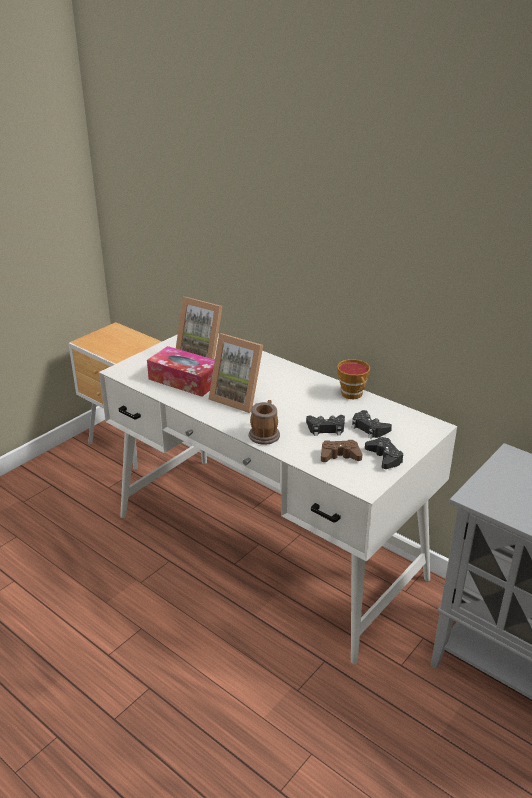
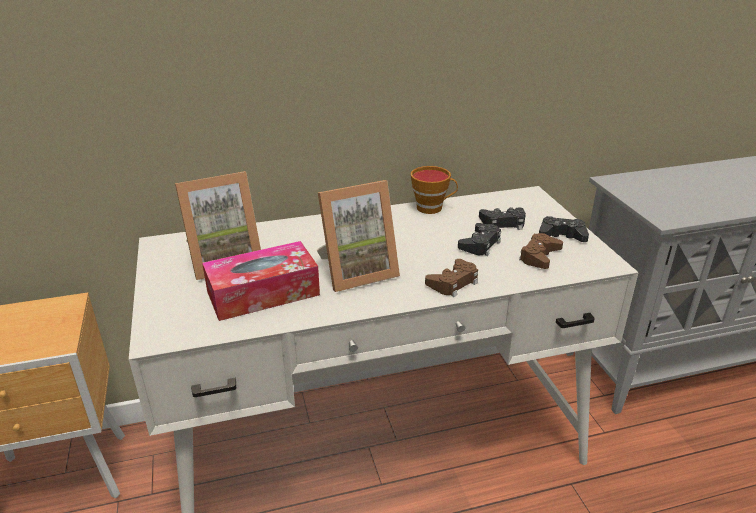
camera: 55 degrees left, 0 degrees up
mug [249,400,280,445] -> brown game controller [425,259,478,297]

